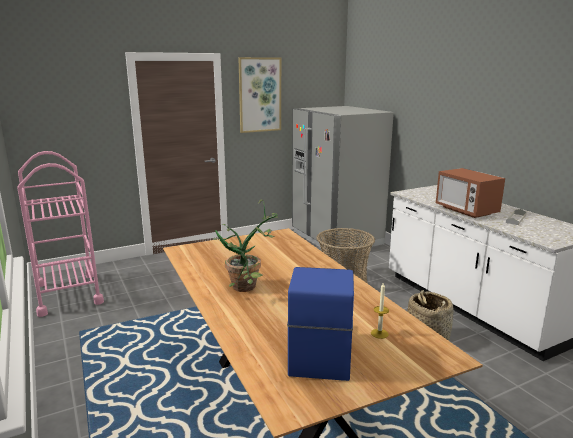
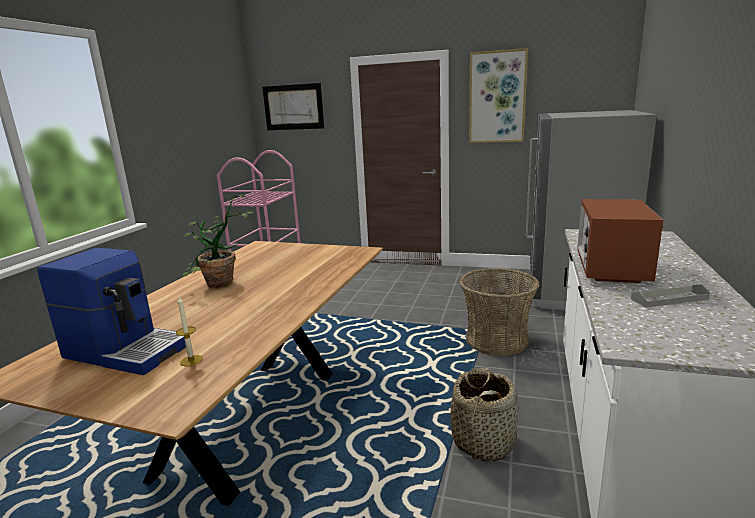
camera: 45 degrees right, 0 degrees up
coffee machine [287,267,354,381] -> coffee machine turned 60 degrees clockwise [37,248,186,375]
none -> picture [262,83,324,130]

